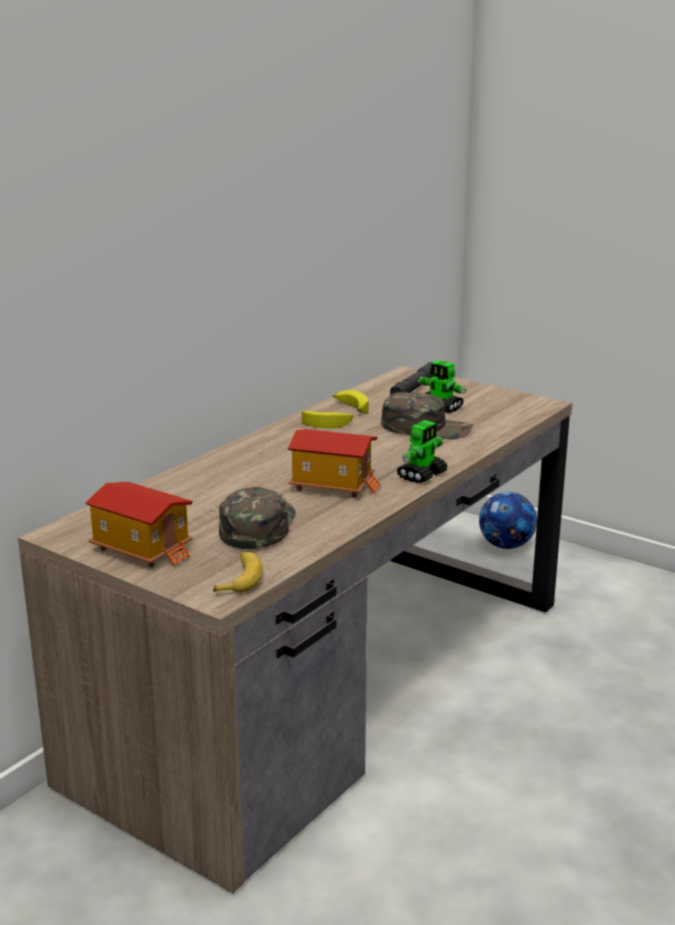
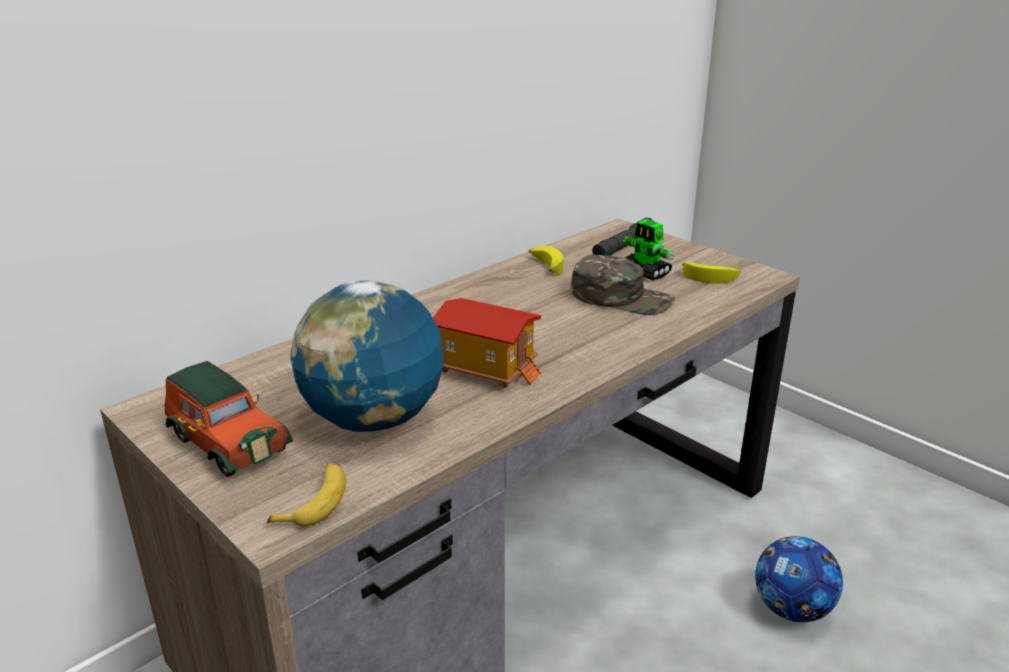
camera: 10 degrees right, 5 degrees up
toy house [85,482,193,567] -> toy car [164,361,293,477]
green cap [219,487,296,549] -> globe [290,280,444,432]
banana [301,411,354,428] -> banana moved to [682,262,741,284]
toy robot [396,420,448,483] -> none
football [479,492,537,549] -> football moved to [755,536,843,622]

